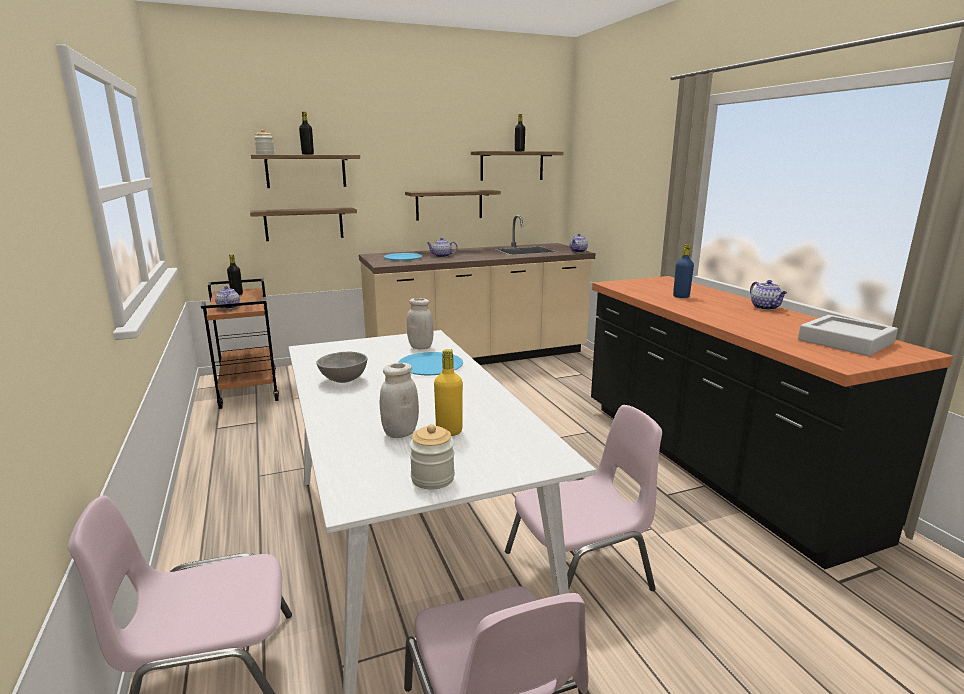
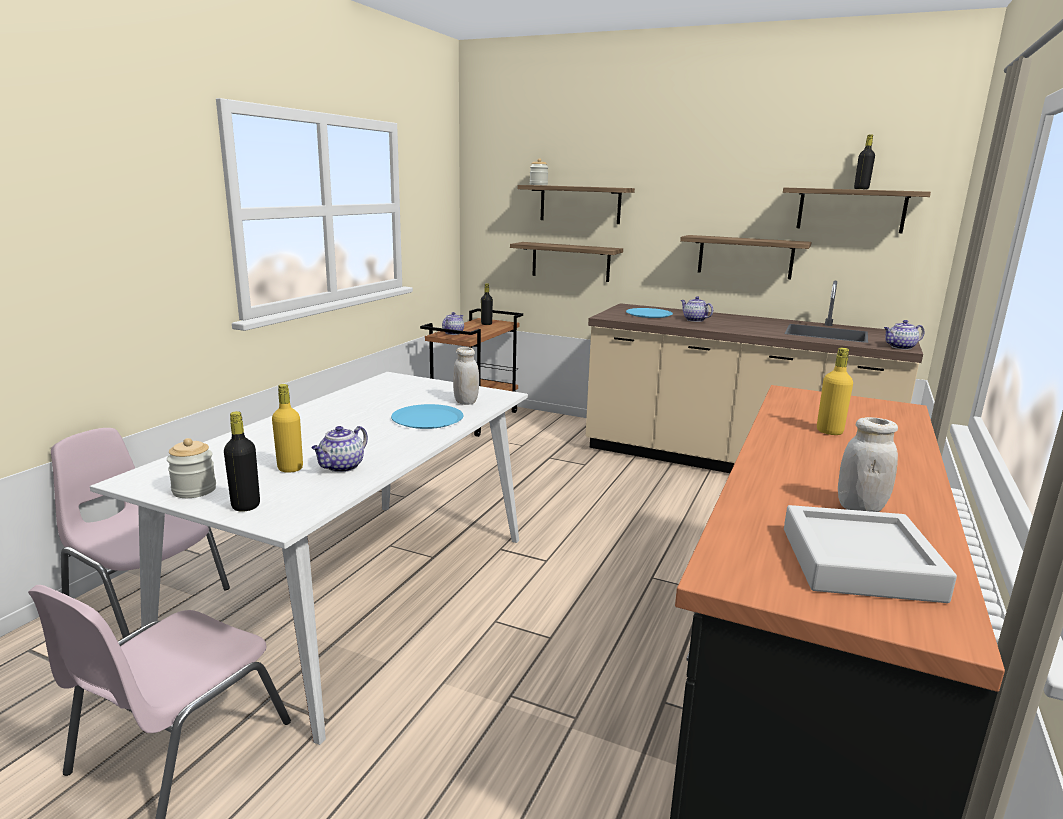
camera: 45 degrees right, 0 degrees up
black bottle [299,112,314,155] -> black bottle moved to [224,411,260,512]
grey bowl [316,352,368,383] -> none
white jar [379,363,419,438] -> white jar moved to [838,417,898,512]
pink chair [505,405,662,591] -> none
blue bottle [673,244,694,298] -> yellow bottle [817,348,853,435]
teapot [750,280,787,310] -> teapot moved to [311,426,368,472]

